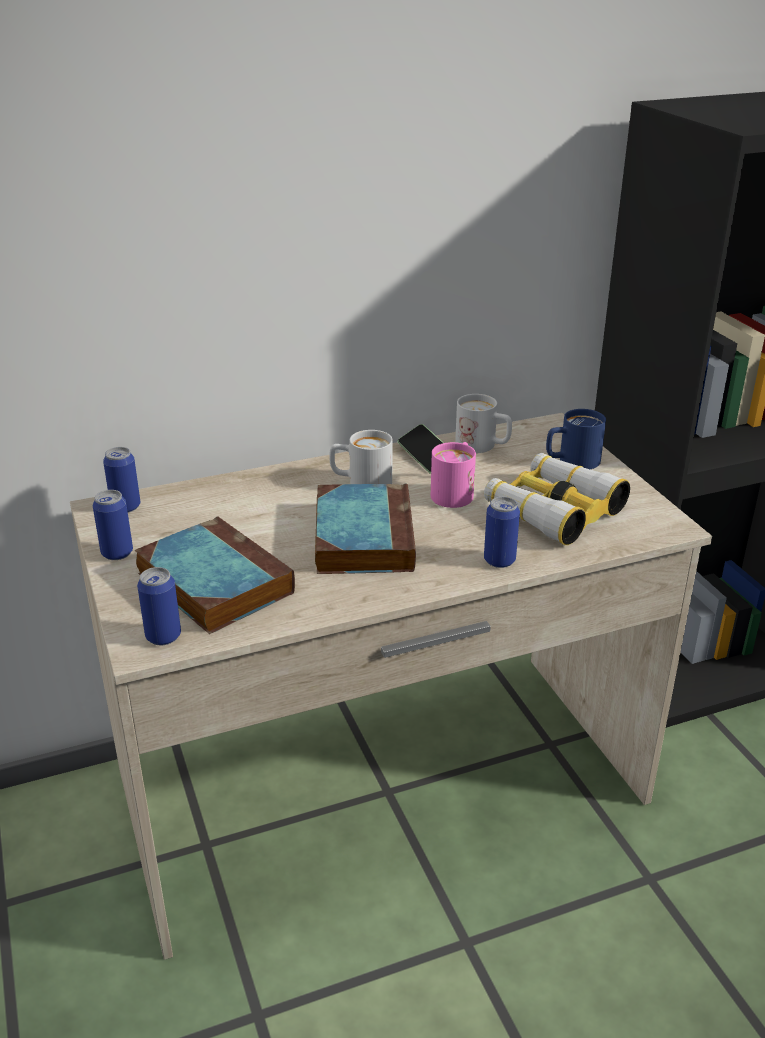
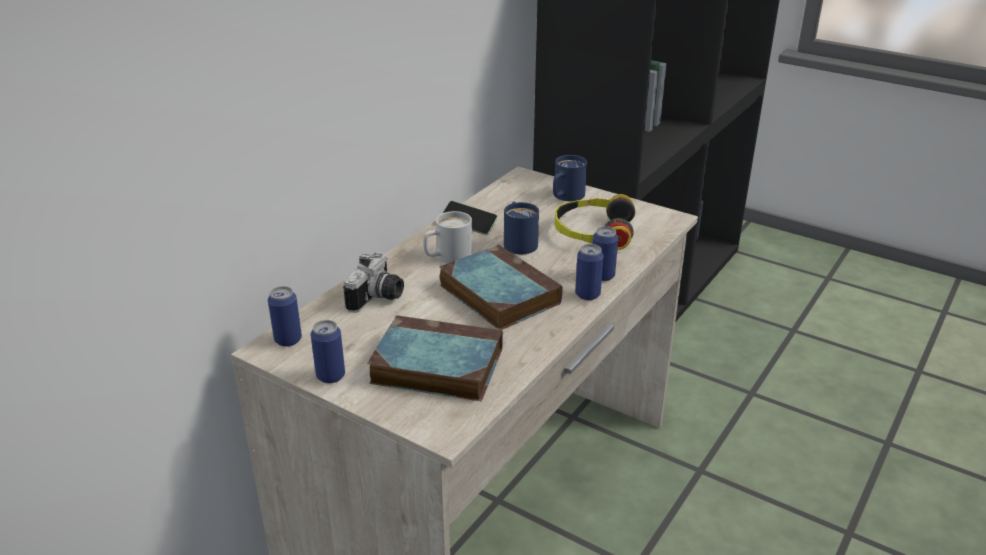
camera: 35 degrees left, 0 degrees up
can [137,567,181,645] -> can moved to [575,244,603,300]
pink mug [431,442,476,508] -> blue mug [504,202,539,254]
white mug [455,394,512,453] -> none
binoculars [484,453,630,545] -> headphones [555,194,635,250]
none -> camera [343,252,404,313]

